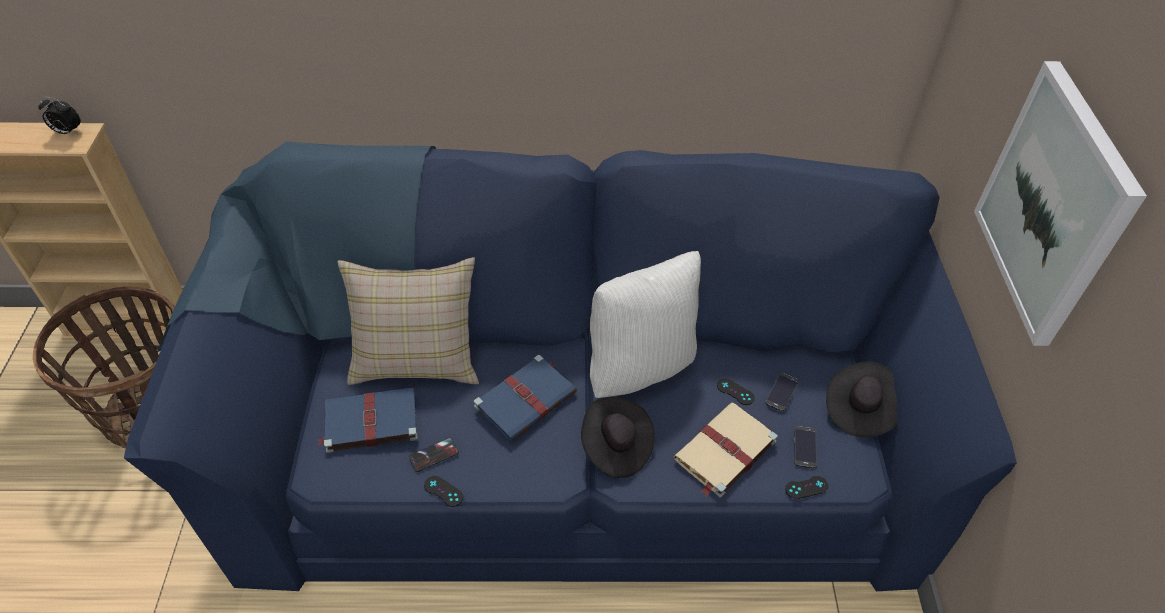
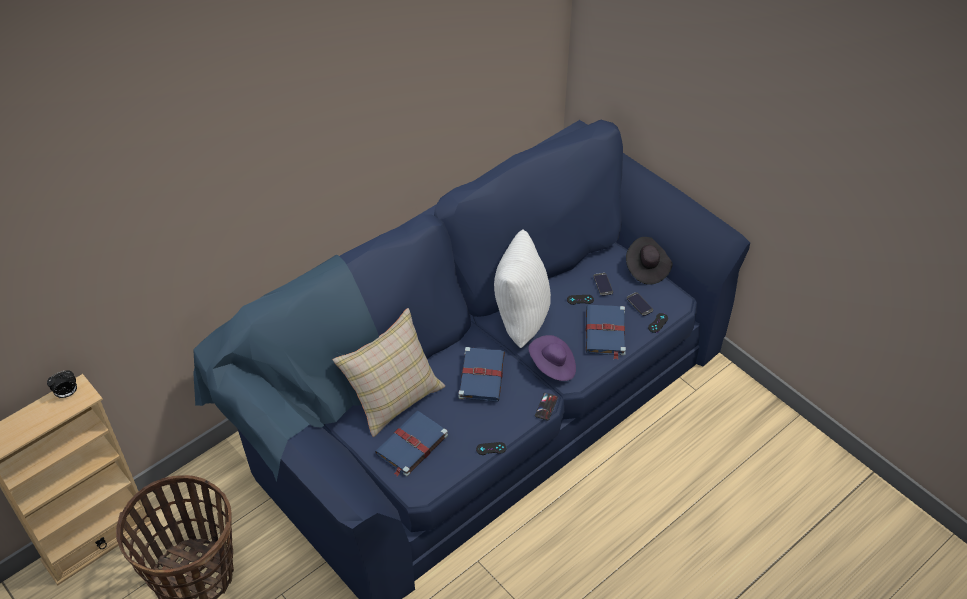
camera: 40 degrees left, 0 degrees up
phone [409,437,459,472] -> phone moved to [535,393,558,420]
black hat [581,397,655,478] -> purple hat [528,335,576,381]
beige book [674,402,778,498] -> blue book [586,305,626,359]
picture [974,61,1147,346] -> none

